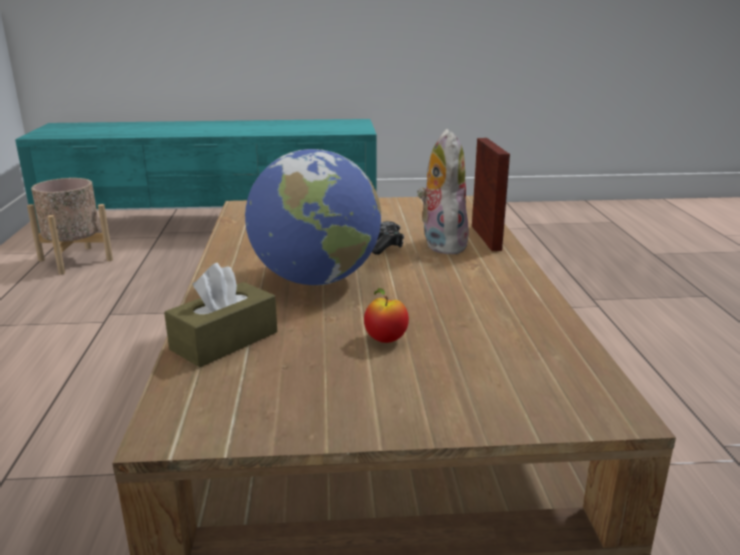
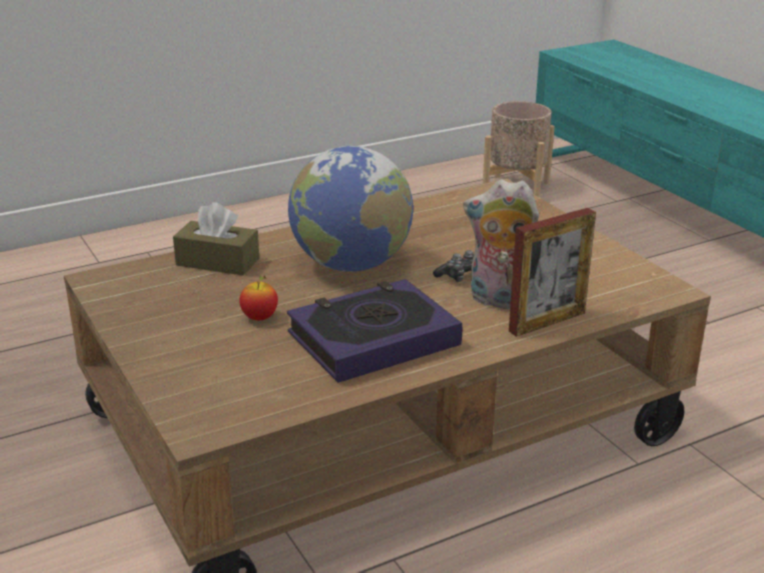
camera: 65 degrees right, 5 degrees up
plush toy [417,129,469,255] -> plush toy turned 135 degrees counterclockwise [463,179,539,310]
none -> book [287,279,463,383]

